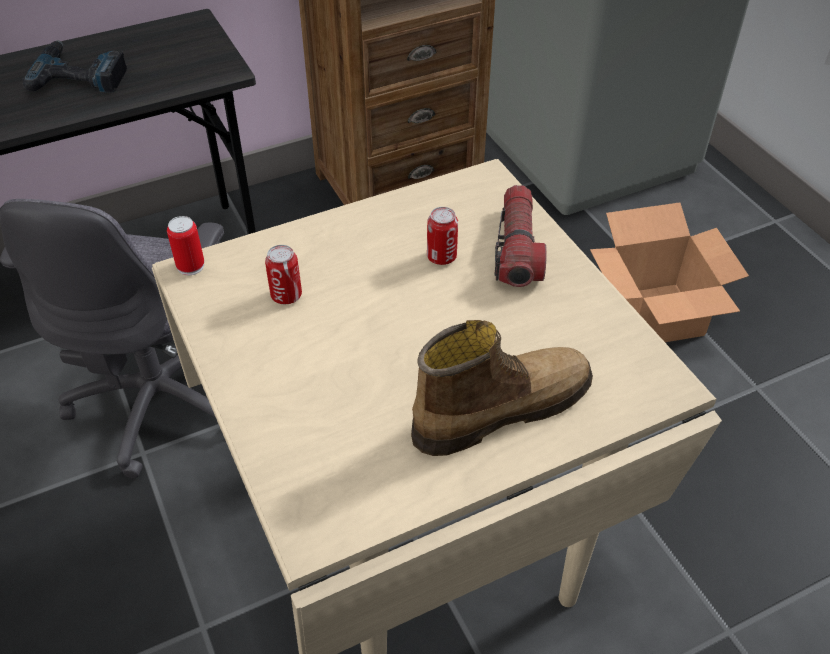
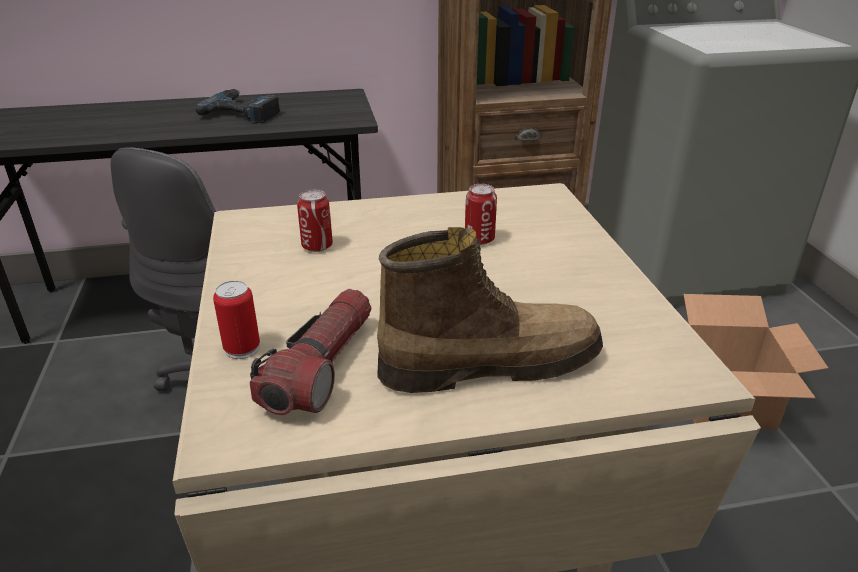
camera: 15 degrees right, 15 degrees down
can [167,216,204,275] -> can moved to [213,280,260,359]
flashlight [494,185,547,287] -> flashlight moved to [250,289,371,415]

